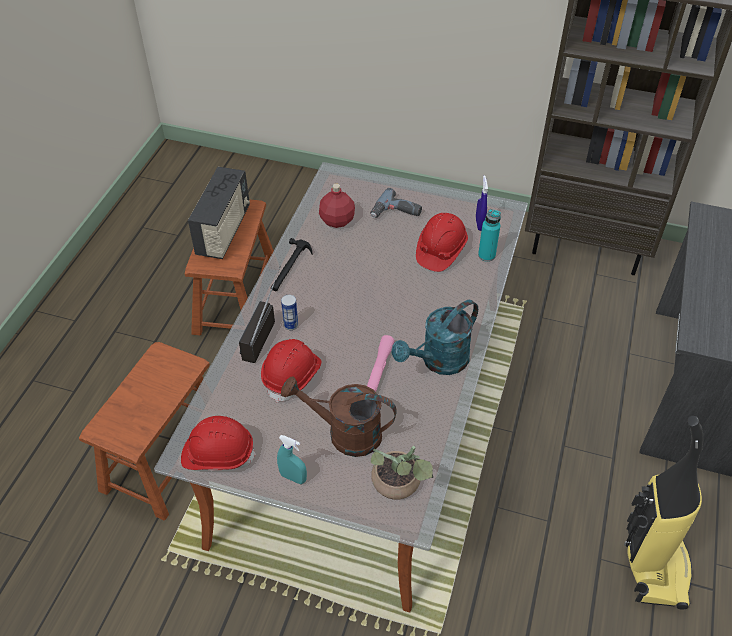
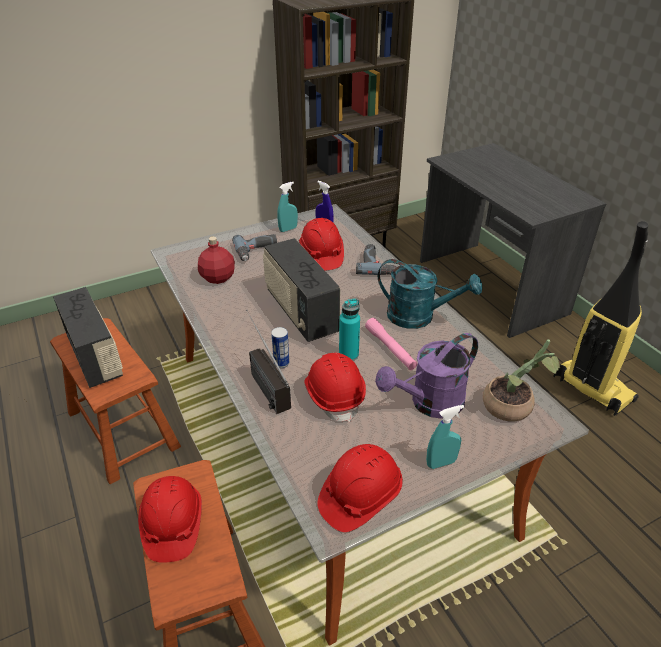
camera: 45 degrees left, 10 degrees down
hammer [271,238,313,291] -> none
brown watering can [281,376,397,457] -> purple watering can [375,333,478,419]
turquoise watering can [392,300,478,375] -> turquoise watering can turned 75 degrees counterclockwise [378,259,482,329]
turquoise bottle [478,209,501,262] -> turquoise bottle moved to [339,299,360,361]
none -> red hard hat [138,476,202,563]
none -> radio [263,238,340,342]
none -> turquoise spray bottle [277,182,298,232]
none -> power drill [356,244,396,275]

